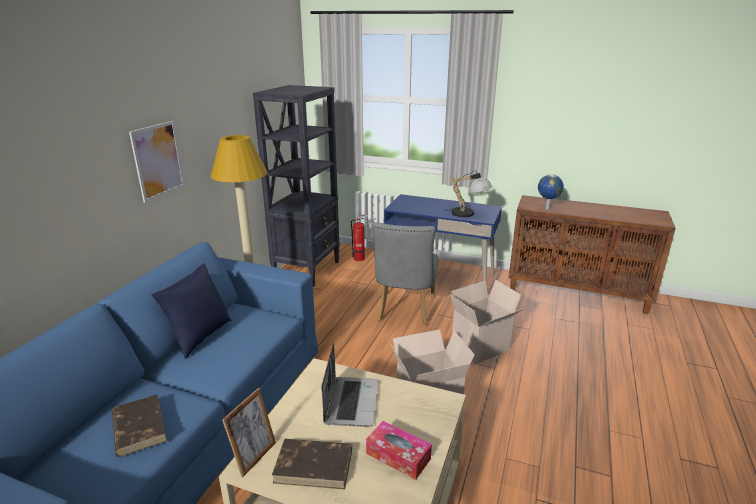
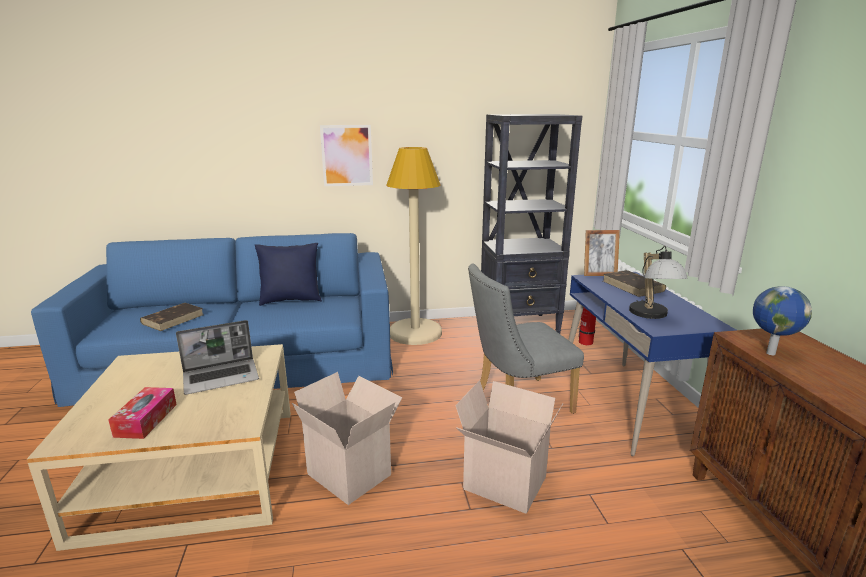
camera: 60 degrees right, 5 degrees down
picture frame [222,388,276,477] -> picture frame moved to [584,230,620,276]
brown book [272,439,352,489] -> brown book moved to [603,270,666,297]

